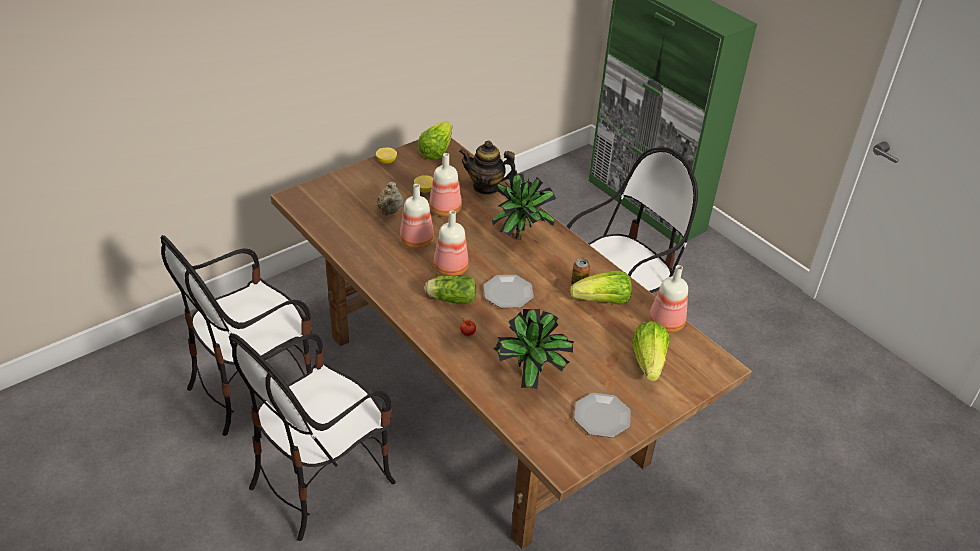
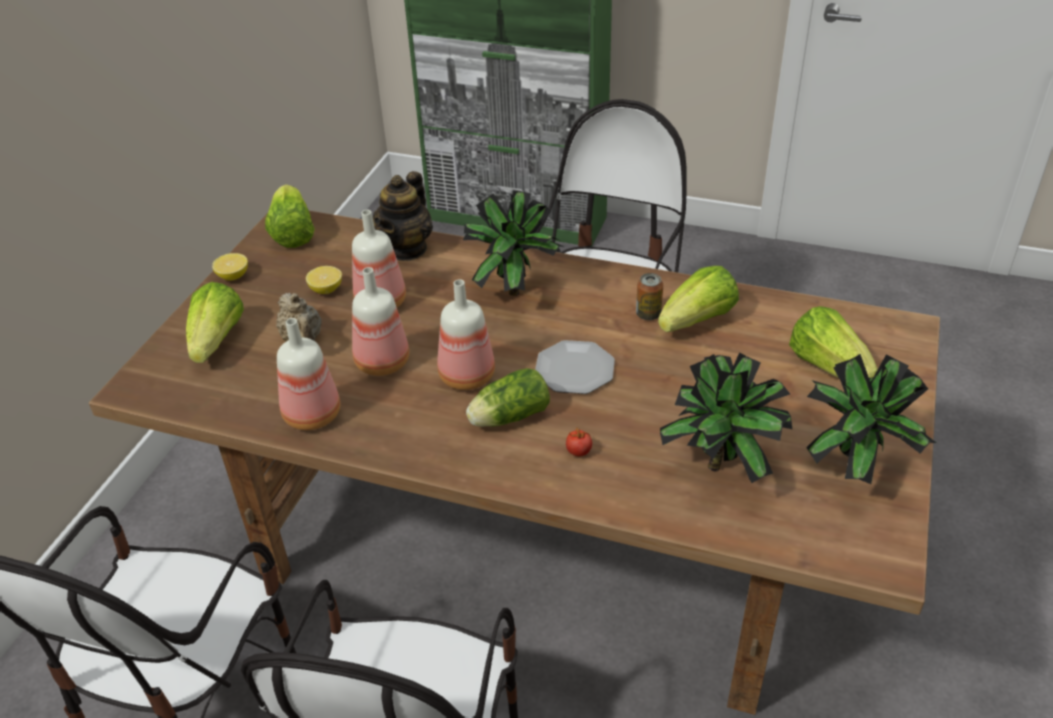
camera: 30 degrees left, 0 degrees up
teapot [459,141,517,195] -> teapot turned 45 degrees counterclockwise [372,171,433,261]
plate [574,393,631,438] -> potted plant [806,354,937,484]
bottle [649,265,688,333] -> bottle moved to [277,318,340,430]
none -> lettuce [186,282,244,363]

